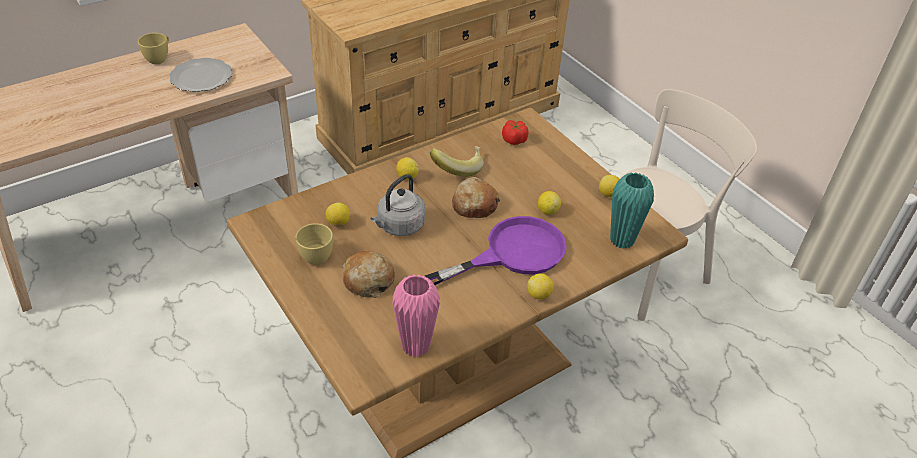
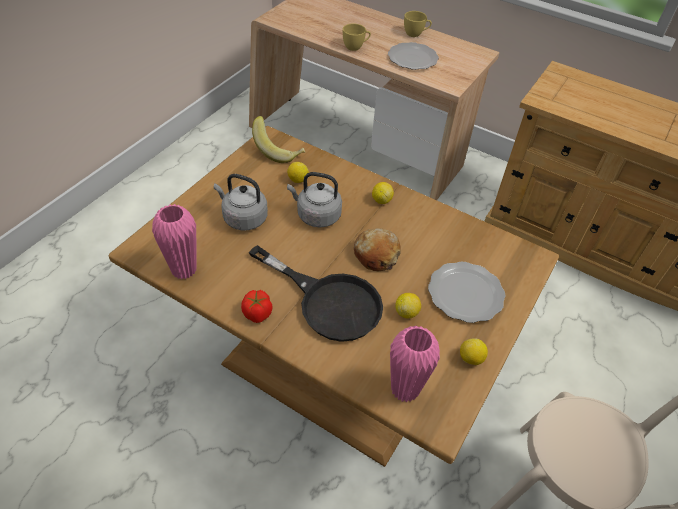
camera: 65 degrees right, 5 degrees up
yellow cup [295,223,333,265] -> yellow cup moved to [343,23,371,51]
bread [342,251,395,298] -> grey kettle [214,174,268,230]
purple frying pan [425,216,567,285] -> black frying pan [249,245,383,342]
banana [430,146,484,177] -> banana moved to [252,116,305,163]
tomato [502,120,528,145] -> tomato moved to [241,290,273,323]
lemon [527,273,554,300] -> none
turquoise vase [610,172,654,249] -> pink vase [390,326,440,403]
none -> plate [428,262,506,323]

